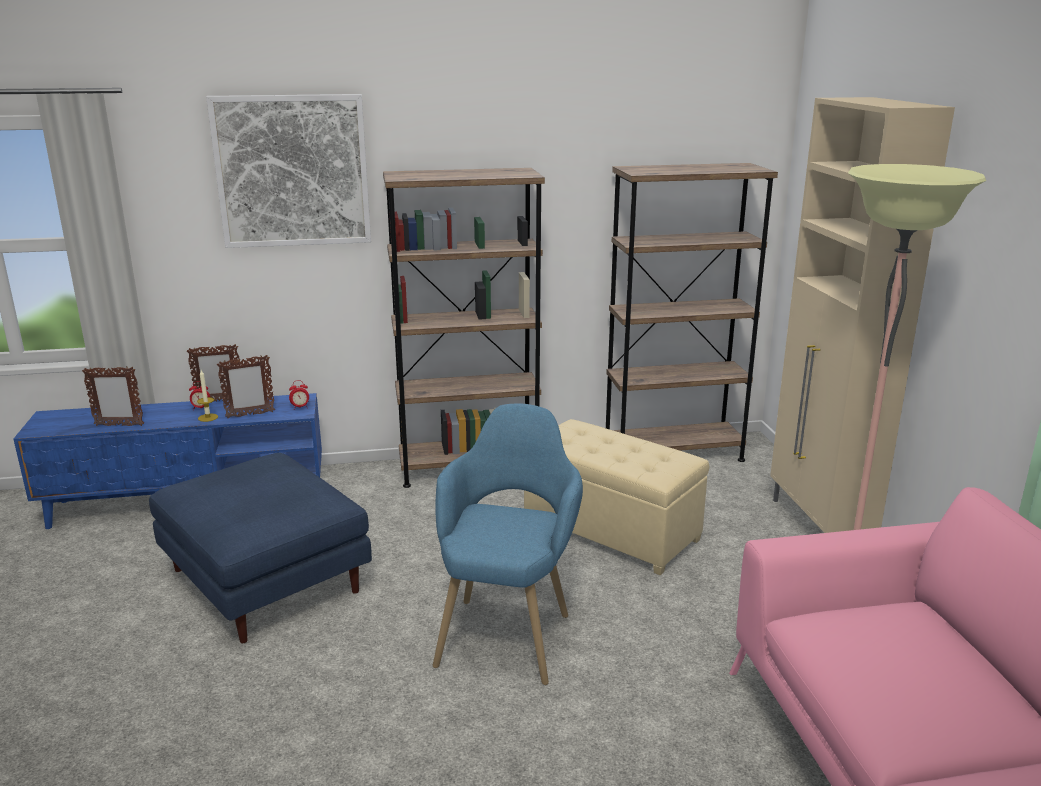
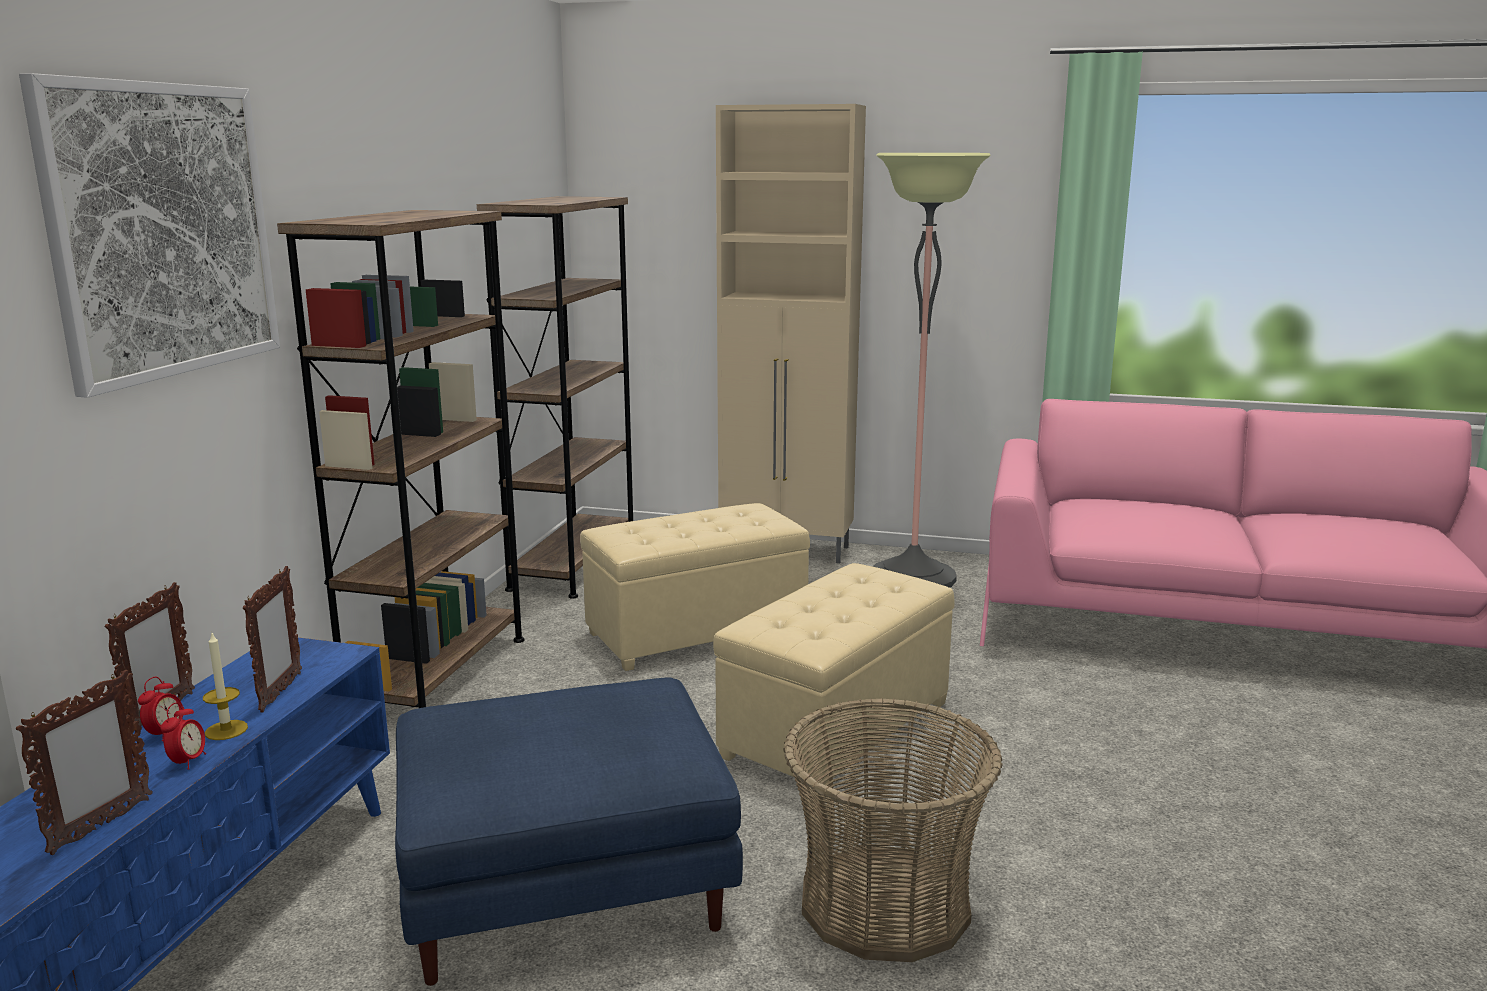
camera: 65 degrees left, 5 degrees down
alarm clock [289,380,309,409] -> alarm clock moved to [161,703,206,770]
blue armchair [433,403,583,685] -> beige ottoman [713,563,955,786]
none -> basket [783,698,1003,962]

